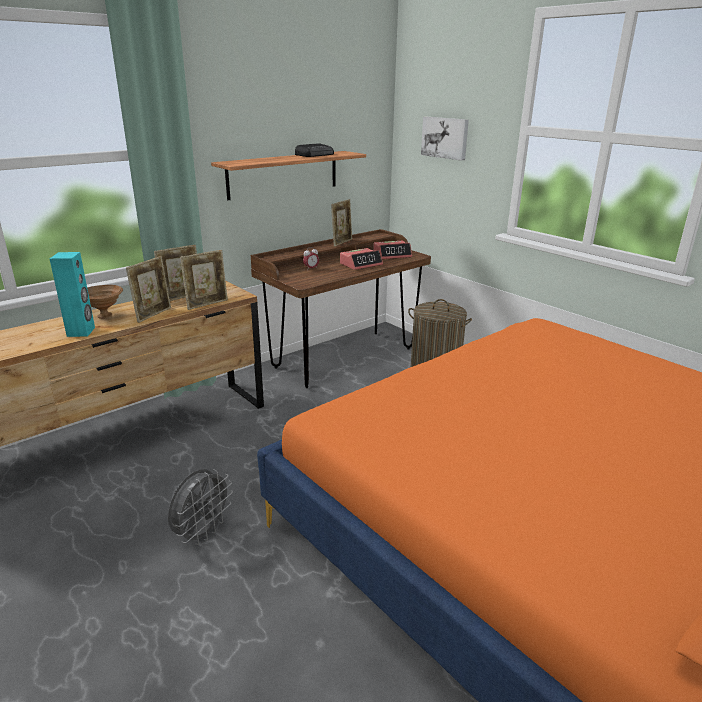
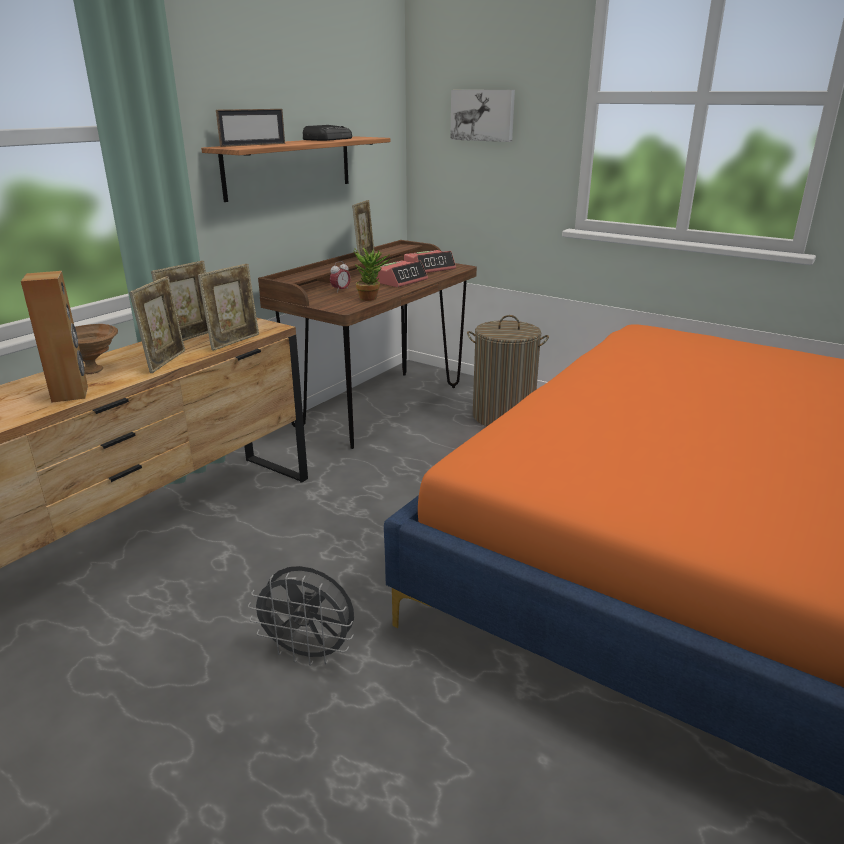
camera: 15 degrees left, 0 degrees up
turquoise speaker [50,252,95,337] -> brown speaker [21,271,88,403]
grey fan [168,469,233,545] -> grey fan turned 90 degrees clockwise [248,566,354,665]
none -> picture frame [216,109,285,147]
none -> potted plant [353,248,390,301]

